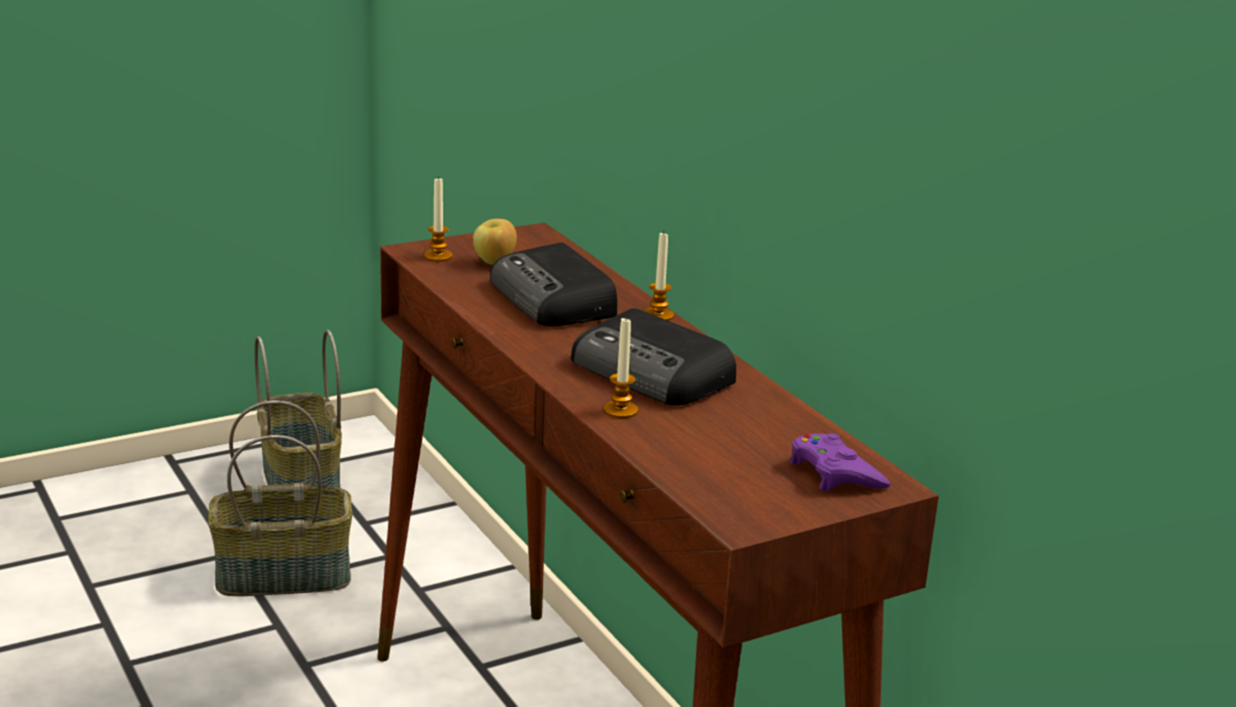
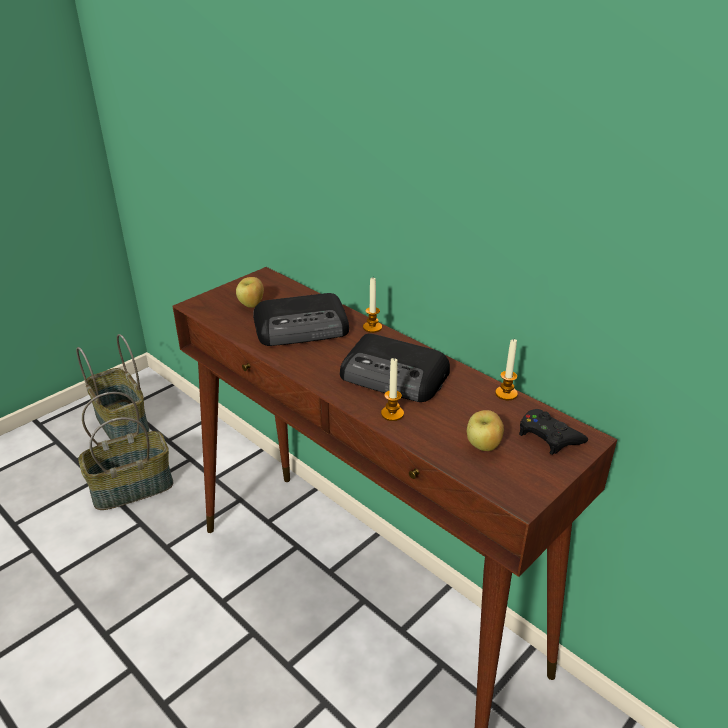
camera: 15 degrees left, 10 degrees up
candle [424,176,452,262] -> candle moved to [495,339,518,400]
radio [490,242,617,326] -> radio turned 60 degrees counterclockwise [253,293,349,346]
purple game controller [790,433,890,491] -> black game controller [519,409,588,455]
none -> apple [467,410,504,451]

